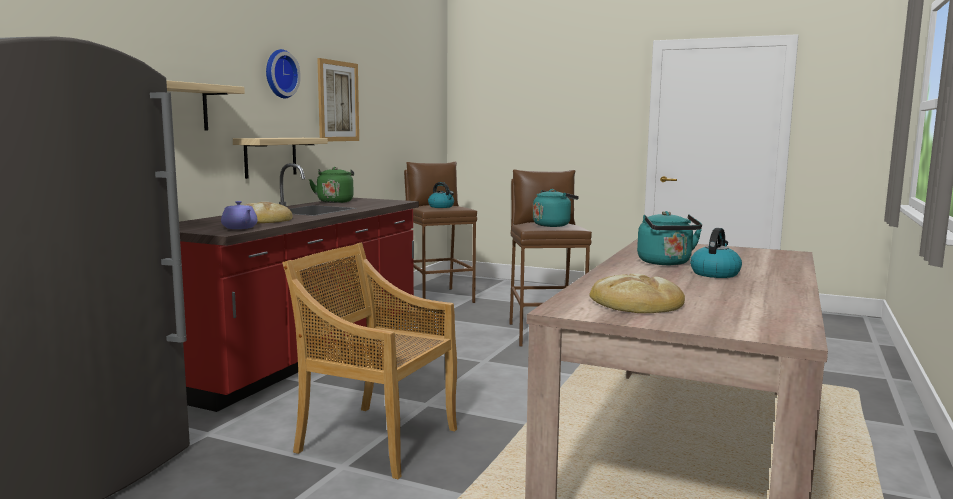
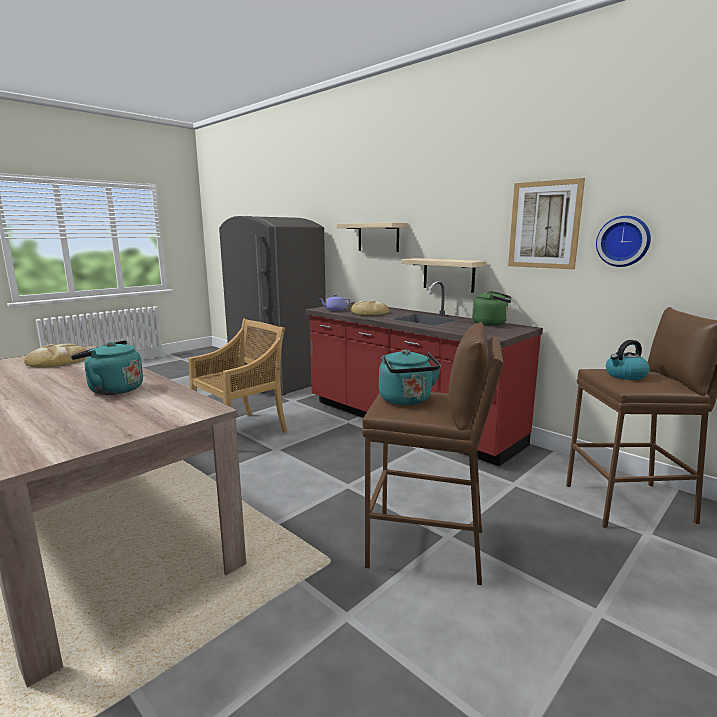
camera: 110 degrees right, 5 degrees up
wall clock [266,49,301,98] -> wall clock moved to [596,216,651,267]
kettle [690,228,742,278] -> none

